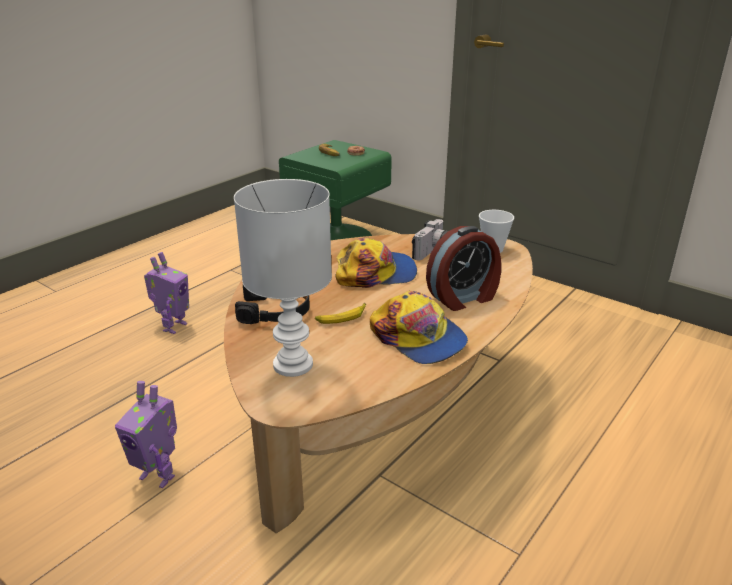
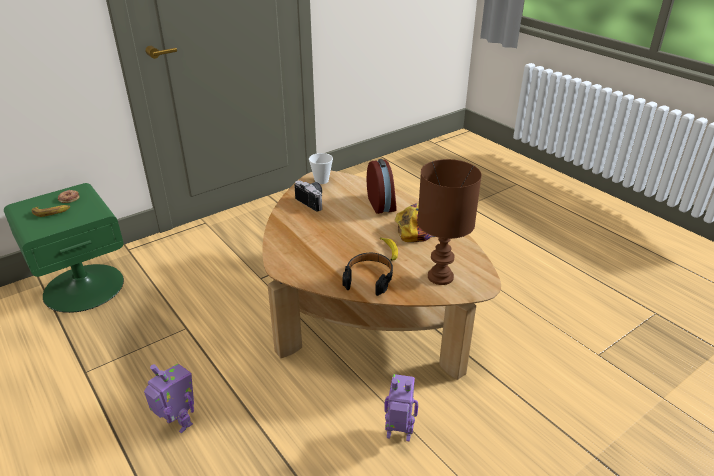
camera: 75 degrees left, 5 degrees up
toy robot [115,381,177,489] -> toy robot turned 120 degrees counterclockwise [384,374,418,442]
white table lamp [234,179,332,377] -> brown table lamp [417,159,482,285]
cap [335,237,417,288] -> none

